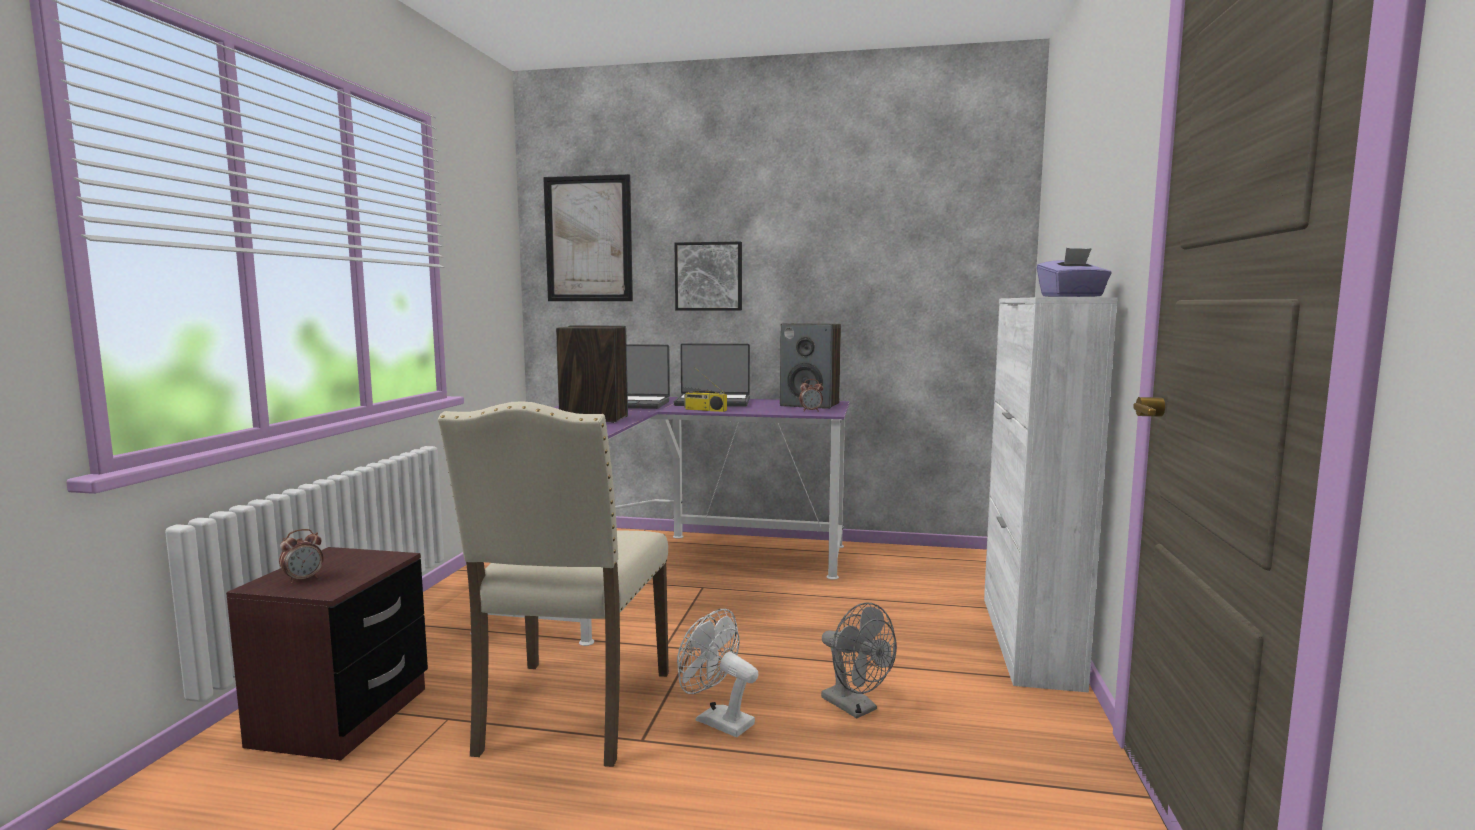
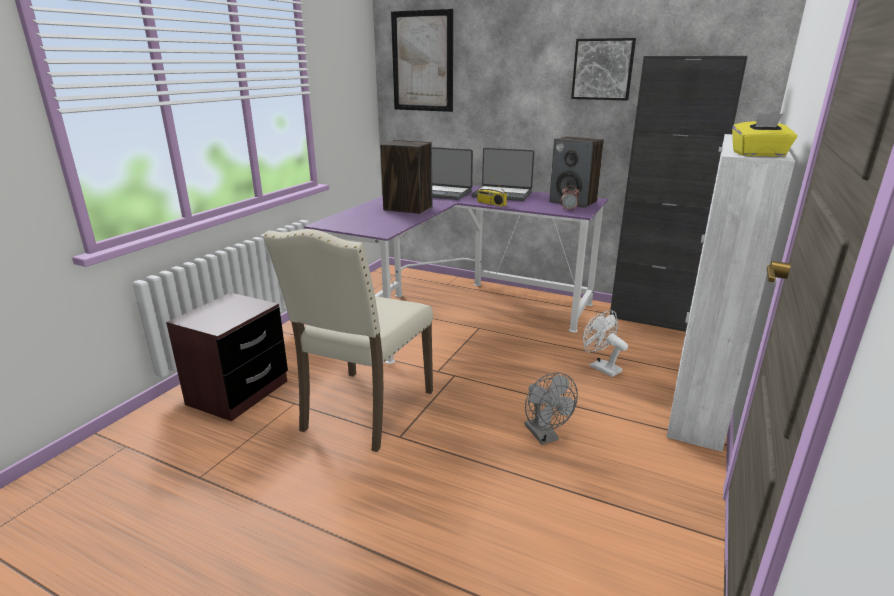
camera: 15 degrees right, 15 degrees up
alarm clock [279,529,323,584] -> none
picture [675,242,742,311] -> picture moved to [571,38,636,101]
white fan [677,609,759,737] -> white fan moved to [583,310,628,377]
purple tissue box [1037,248,1112,297] -> yellow tissue box [732,113,798,157]
none -> black cabinet [610,56,748,332]

